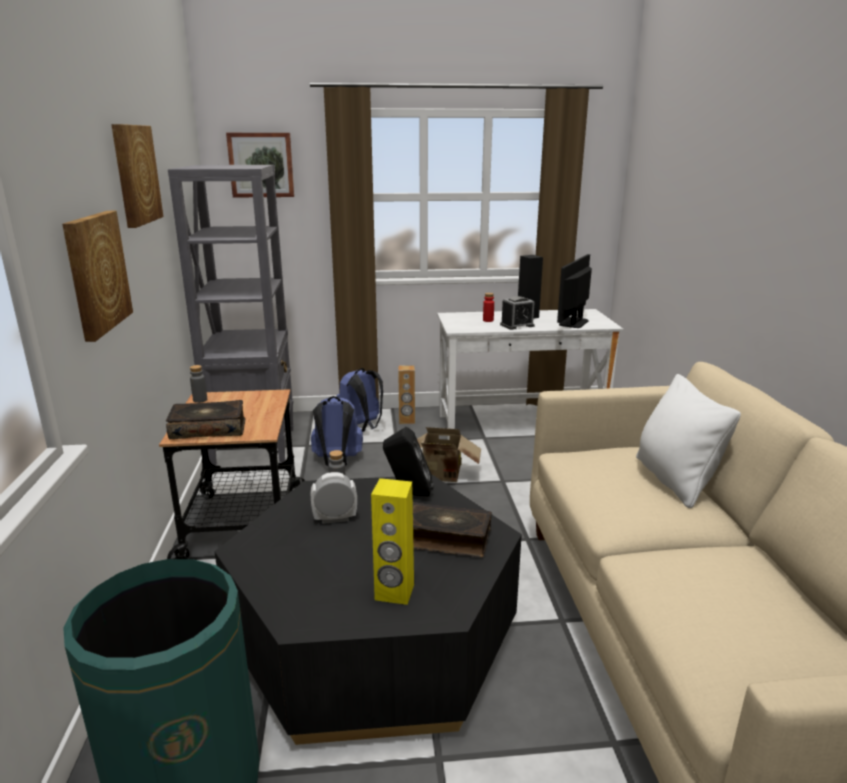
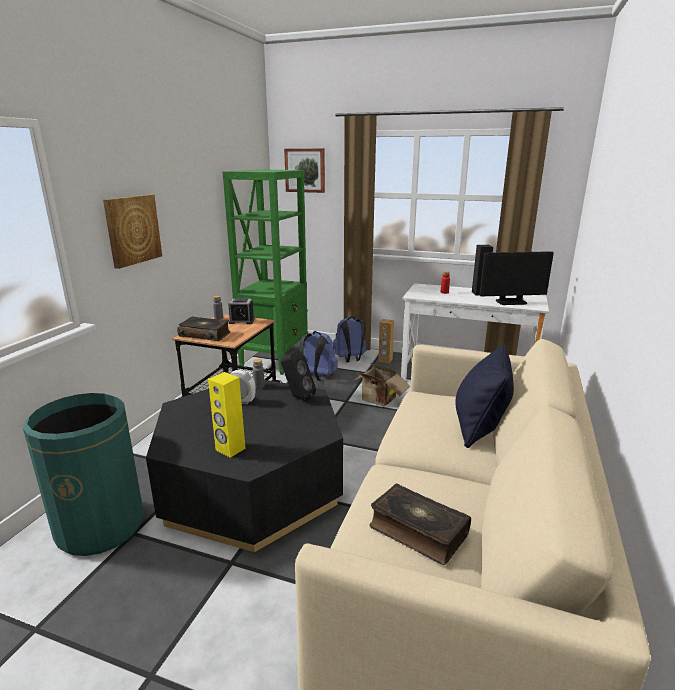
camera: 25 degrees right, 0 degrees up
picture [111,124,163,228] -> none
grey bookcase [168,165,294,466] -> green bookcase [223,170,308,375]
book [413,502,492,557] -> book moved to [369,483,471,565]
alarm clock [500,296,535,330] -> alarm clock moved to [228,298,255,324]
monitor [557,254,592,328] -> monitor turned 150 degrees counterclockwise [480,251,554,305]
white pillow [636,374,741,508] -> black pillow [456,344,514,448]

